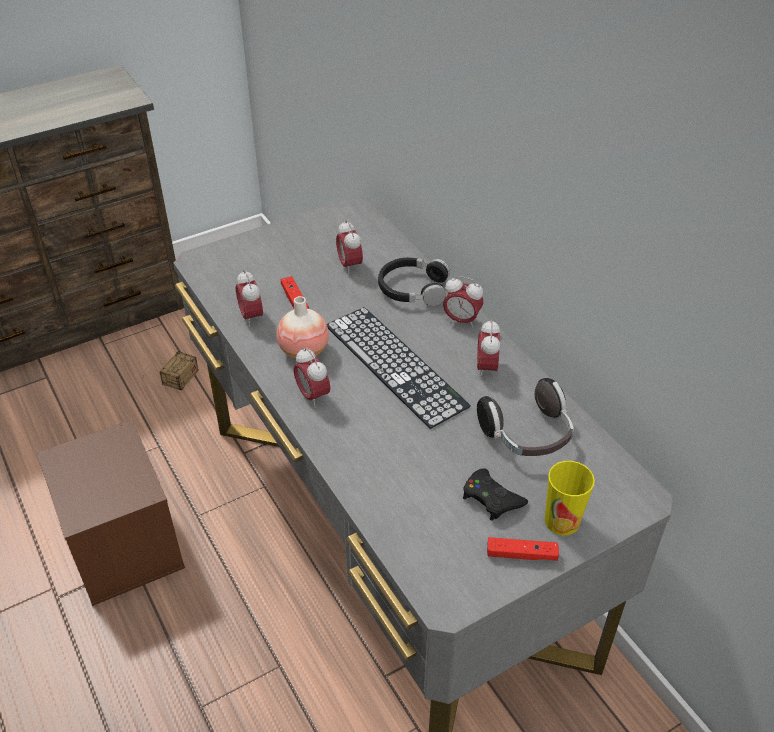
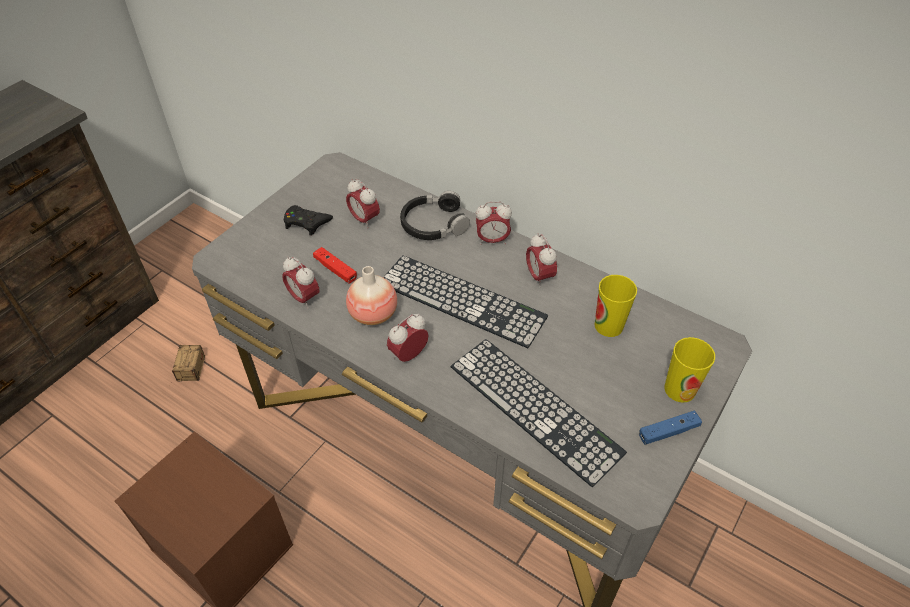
camera: 25 degrees left, 5 degrees up
alarm clock [294,347,330,408] -> alarm clock turned 105 degrees clockwise [387,314,429,362]
black game controller [463,468,528,521] -> black game controller moved to [284,205,333,236]
headphones [477,378,574,456] -> cup [595,275,637,337]
red game controller [487,537,559,561] -> blue game controller [639,411,702,444]
none -> keyboard [450,339,627,487]

